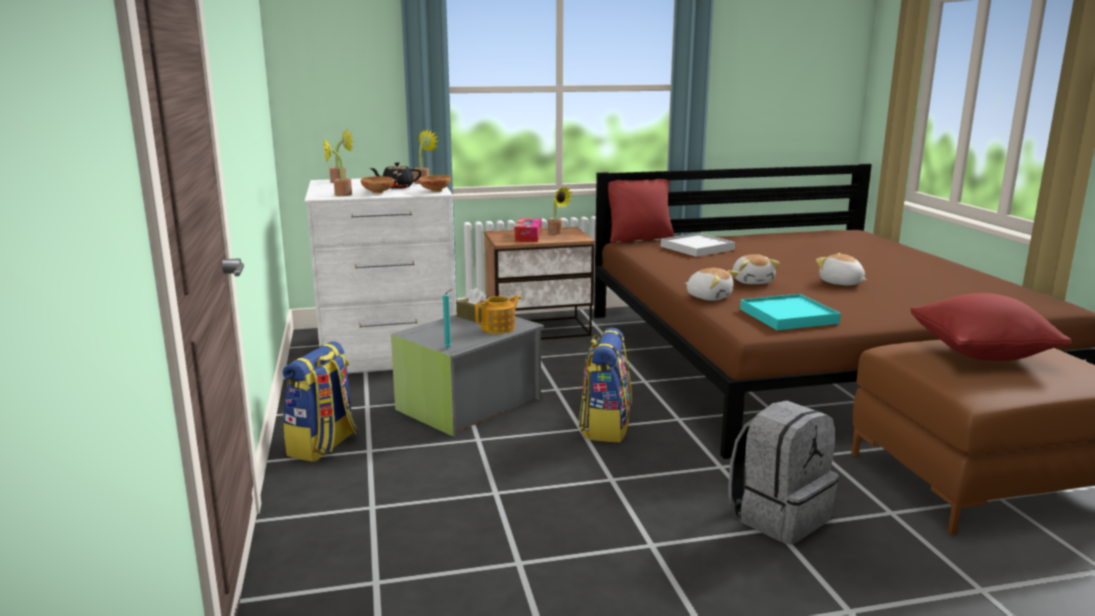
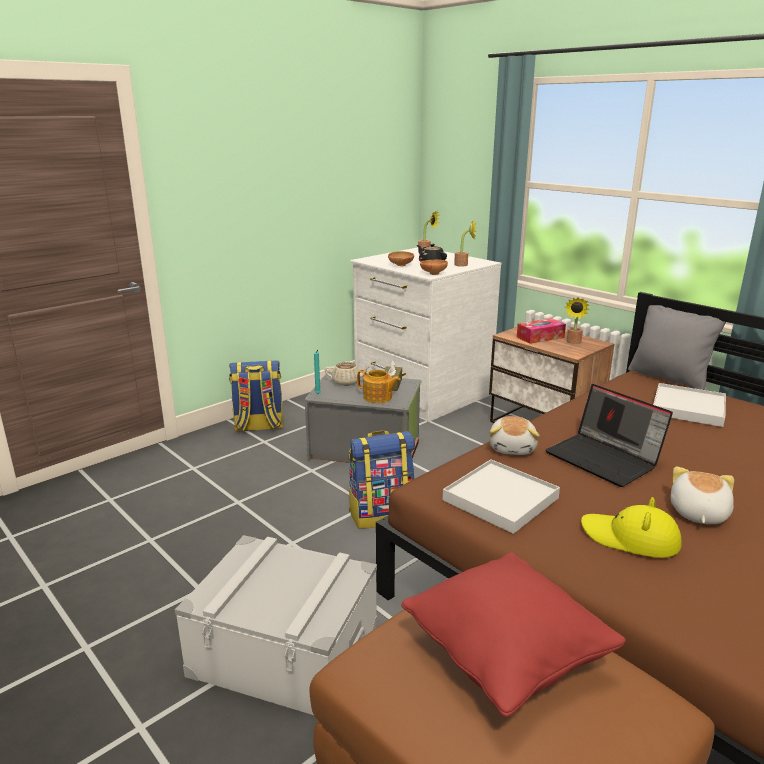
camera: 60 degrees right, 5 degrees up
potted plant [323,139,352,196] -> none
red pillow [608,179,675,243] -> grey pillow [628,305,726,390]
grey backpack [729,401,839,544] -> grey storage box [175,535,377,715]
plush toy [732,254,780,284] -> laptop [545,384,673,487]
turquoise tray [740,294,841,330] -> white tray [443,459,560,534]
none -> beige teapot [325,360,371,386]
none -> yellow hat [581,497,681,558]

